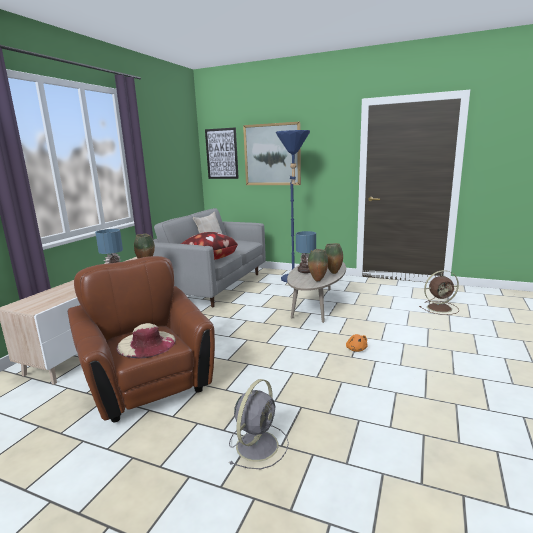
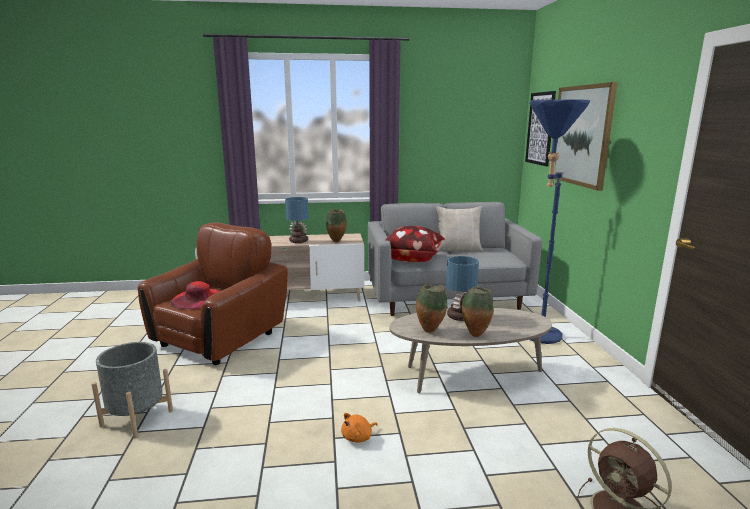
camera: 60 degrees right, 0 degrees up
beige hat [116,323,176,358] -> red hat [171,281,219,310]
grey fan [229,379,289,469] -> grey planter [91,342,173,439]

